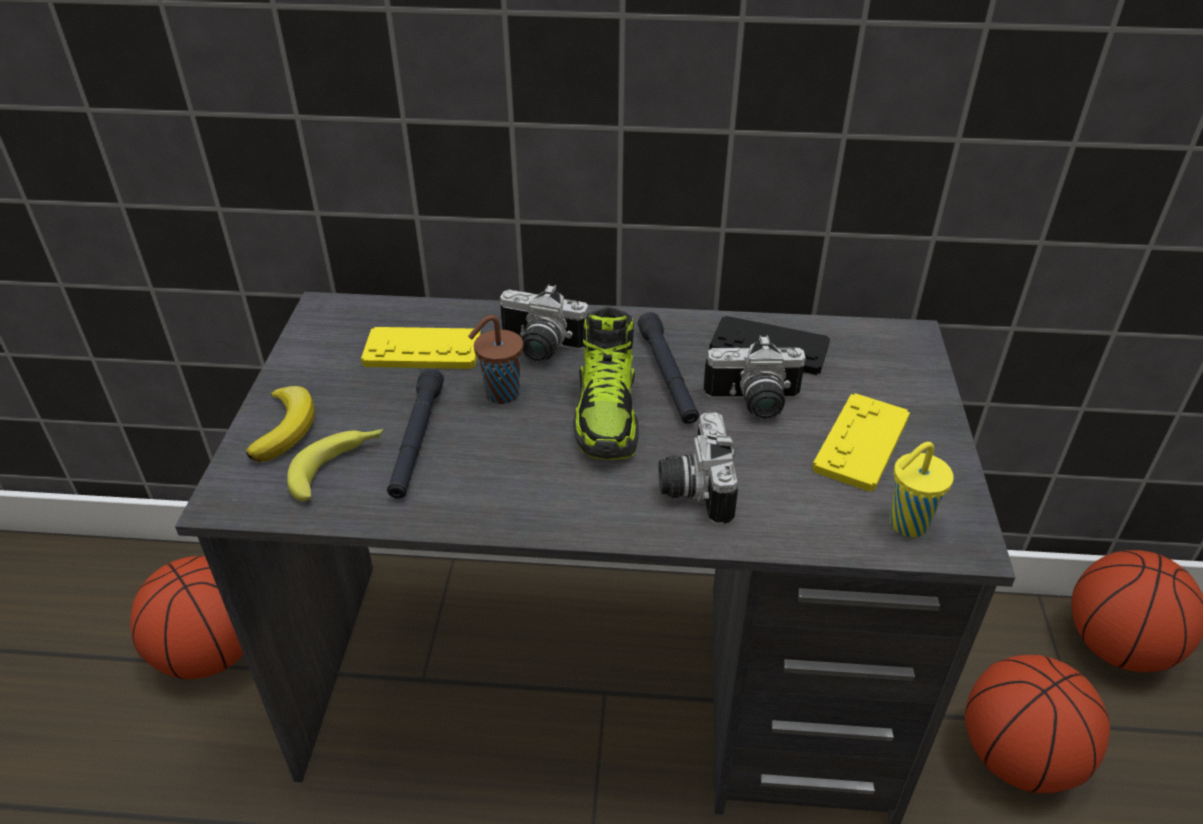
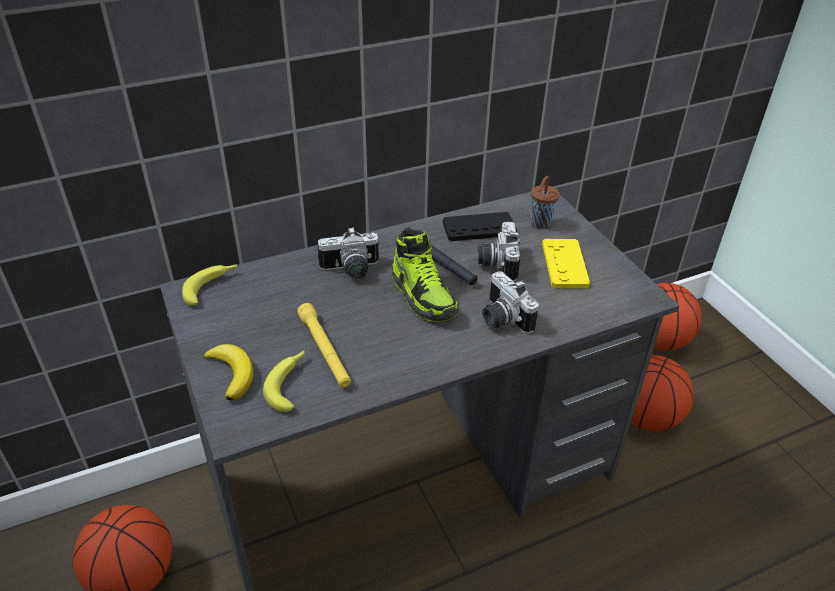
camera: 30 degrees left, 0 degrees up
yellow game controller [361,327,481,369] -> none
black flashlight [387,368,444,498] -> yellow flashlight [297,303,351,388]
brown cup [468,315,523,404] -> brown cup moved to [531,176,560,229]
camera [704,335,806,420] -> camera turned 120 degrees clockwise [477,222,520,281]
yellow cup [890,442,954,537] -> none
none -> banana [182,264,238,306]

